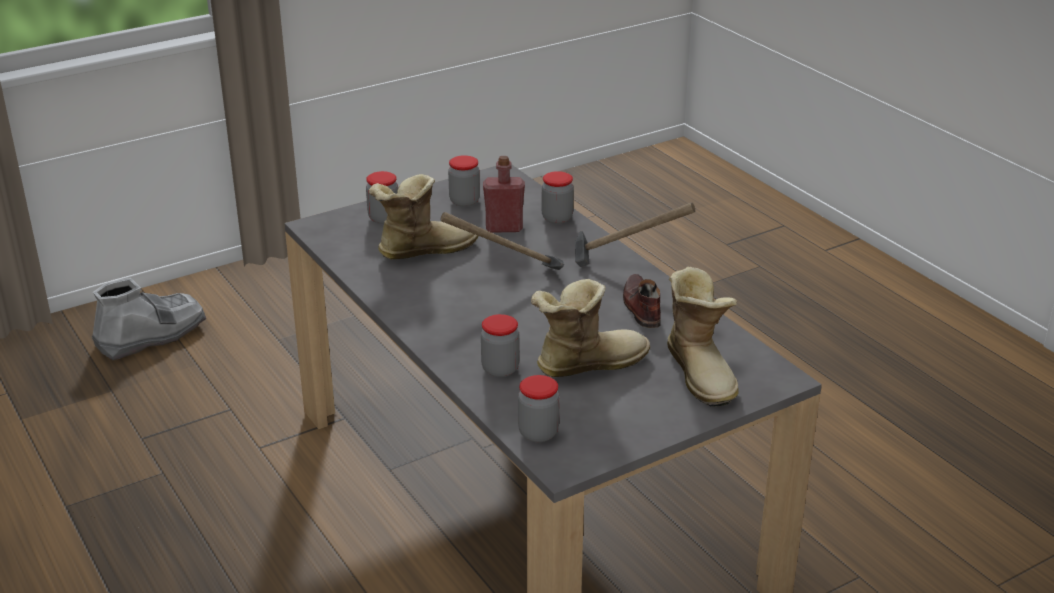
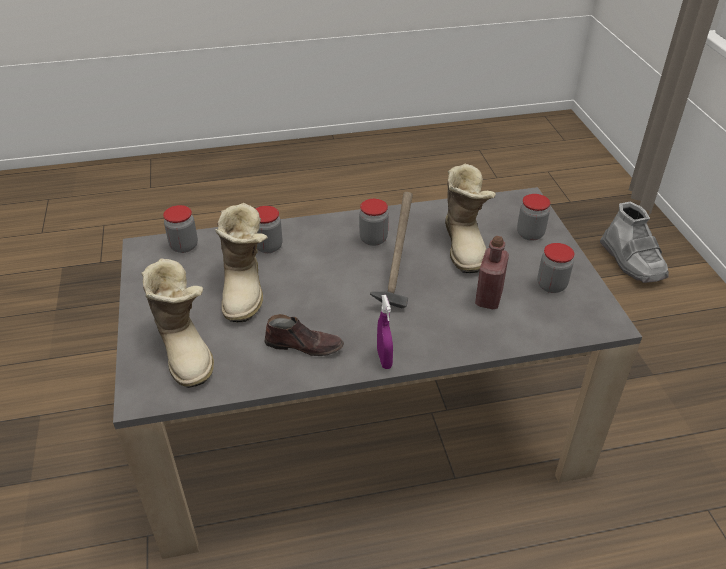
camera: 110 degrees right, 10 degrees up
jar [542,171,574,224] -> jar moved to [359,199,389,246]
hammer [575,202,695,267] -> purple spray bottle [377,295,393,369]
boot [667,267,739,407] -> boot turned 120 degrees counterclockwise [141,258,214,388]

